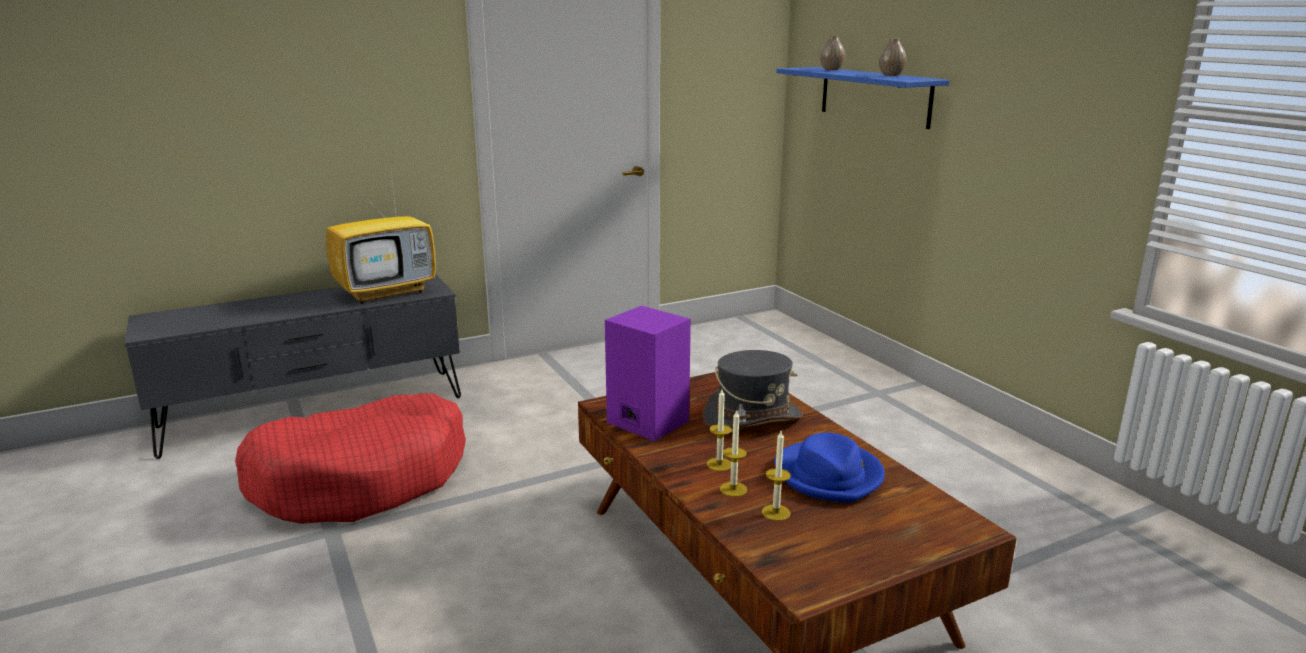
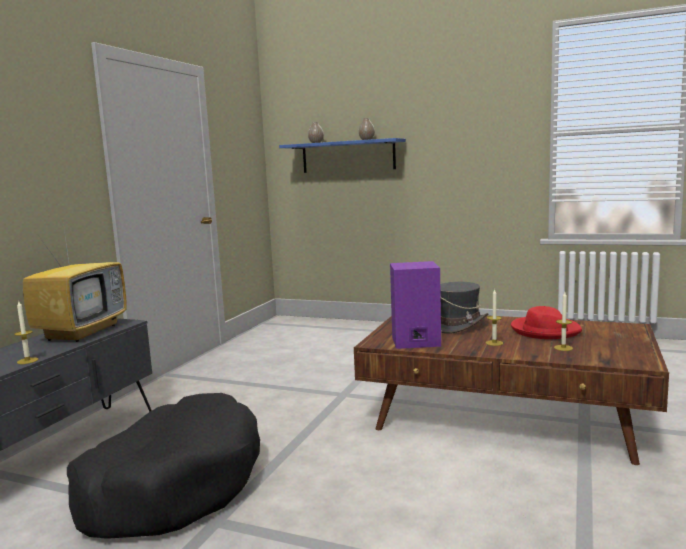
camera: 40 degrees left, 10 degrees down
red dog bed [235,393,466,524] -> black dog bed [67,393,260,539]
candle [720,409,747,497] -> candle moved to [14,300,38,364]
blue hat [775,433,885,503] -> red hat [511,306,582,339]

